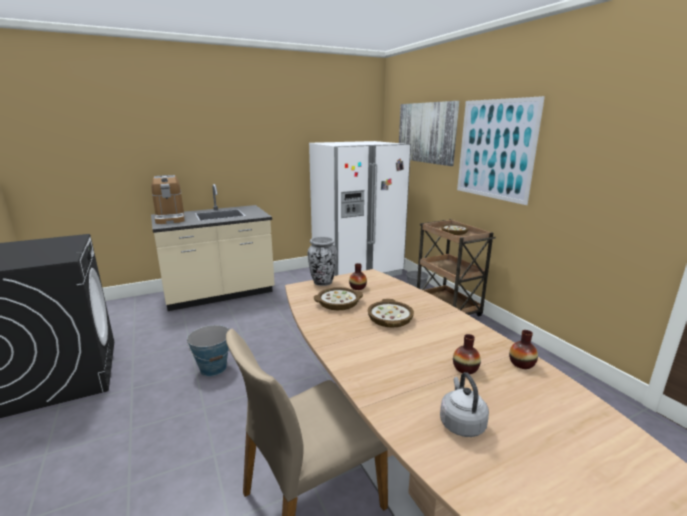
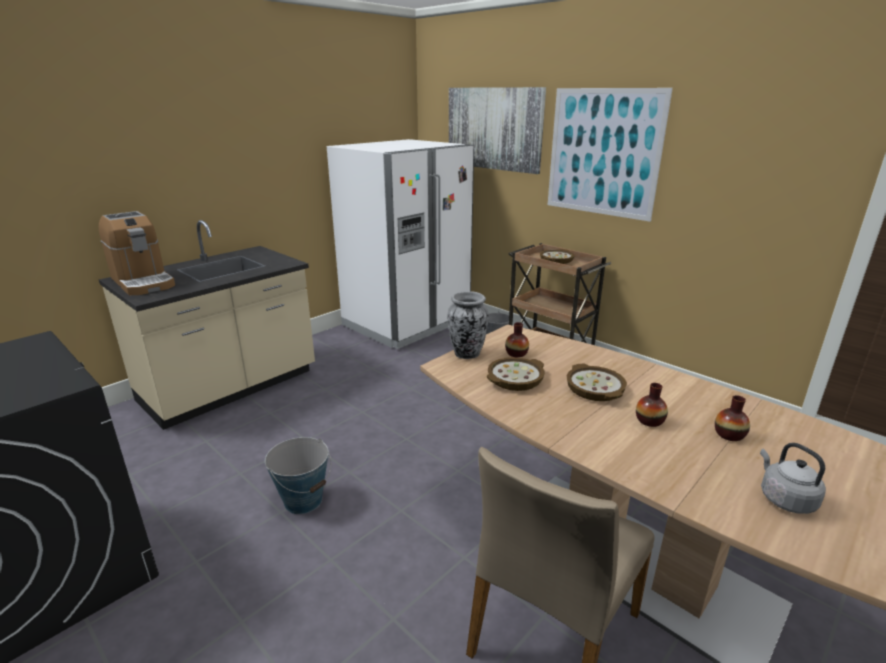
camera: 20 degrees left, 5 degrees up
vase [509,330,538,369] -> vase moved to [636,383,668,427]

